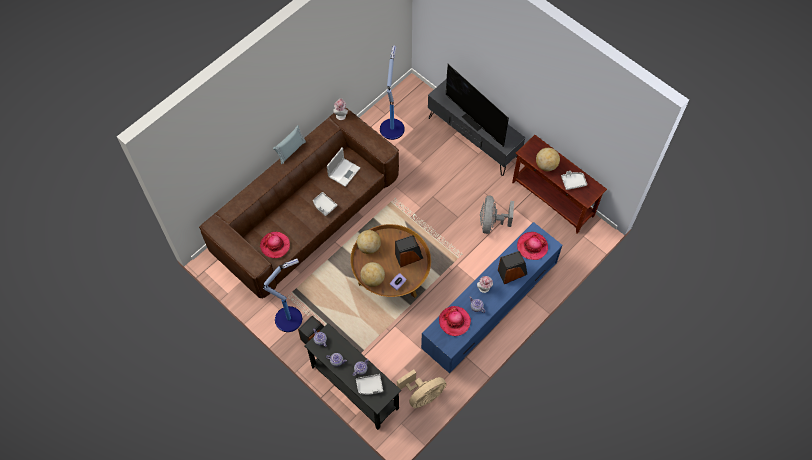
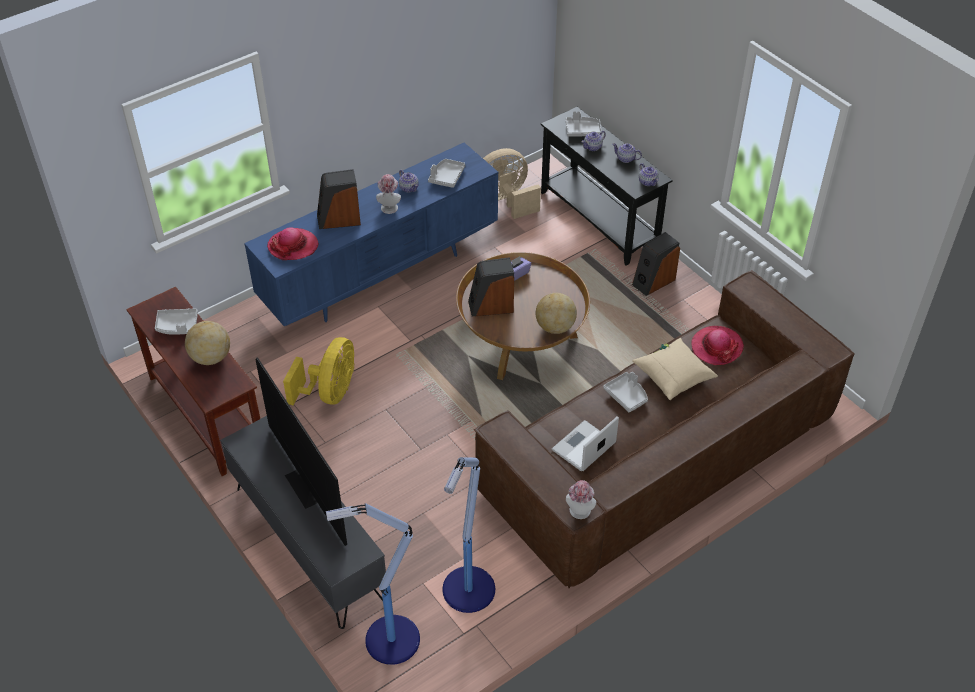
camera: 170 degrees left, 15 degrees down
floor lamp [263,258,302,332] -> floor lamp moved to [326,503,420,665]
blue pillow [273,125,306,164] -> none
globe [360,262,385,287] -> none
hat [439,306,471,336] -> grey tray [428,159,465,188]
grey fan [480,196,514,234] -> yellow fan [283,337,355,405]
none -> beige pillow [632,338,718,400]

